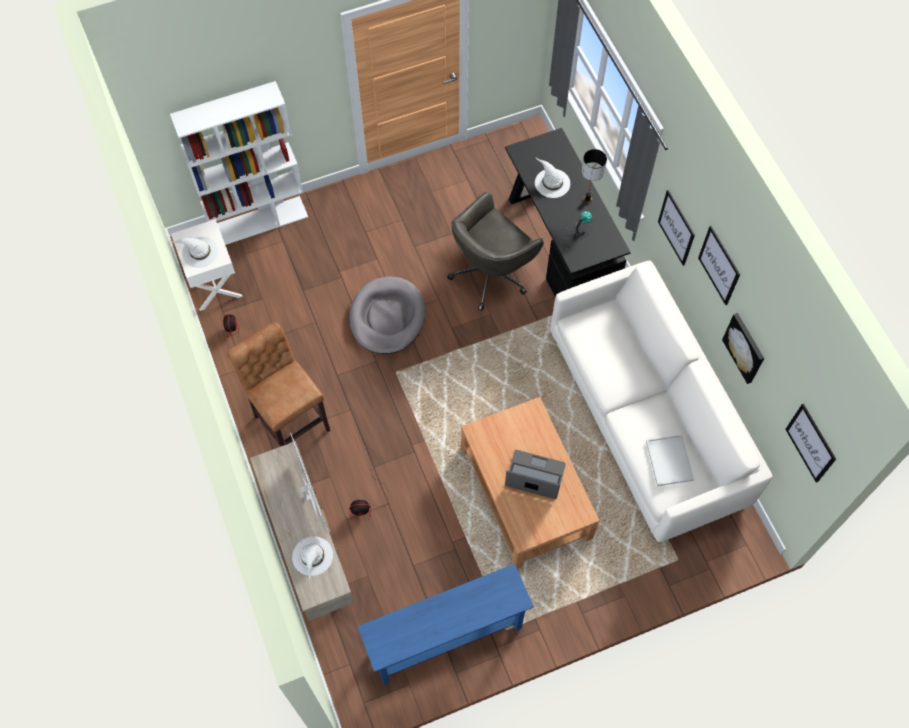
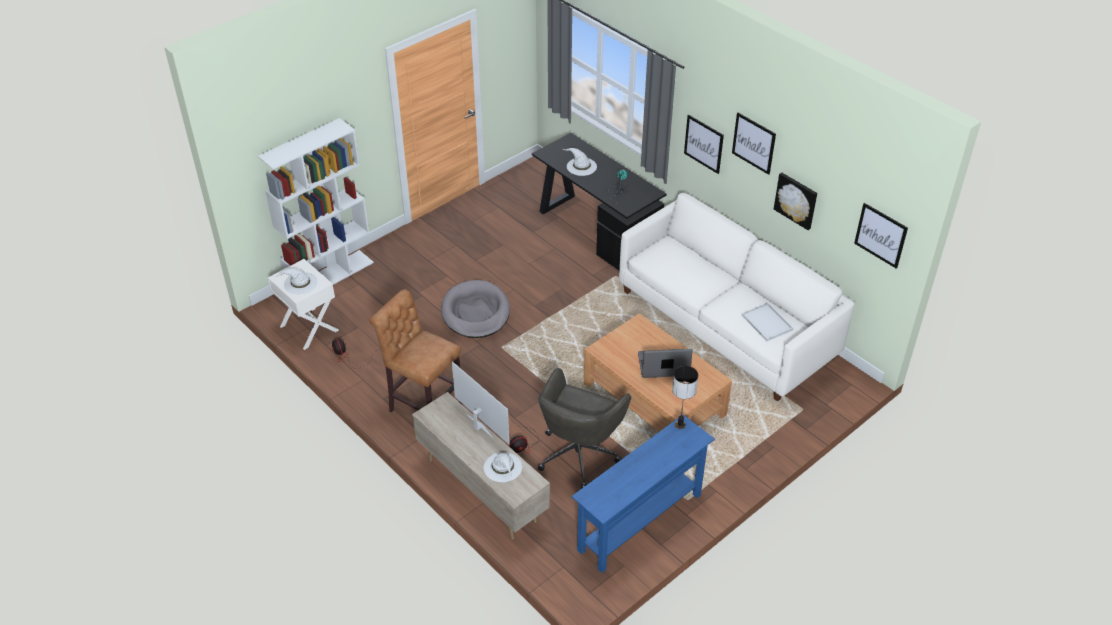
camera: 20 degrees left, 20 degrees down
grey office chair [447,192,544,311] -> grey office chair moved to [538,368,631,489]
table lamp [581,149,607,205] -> table lamp moved to [672,366,698,429]

